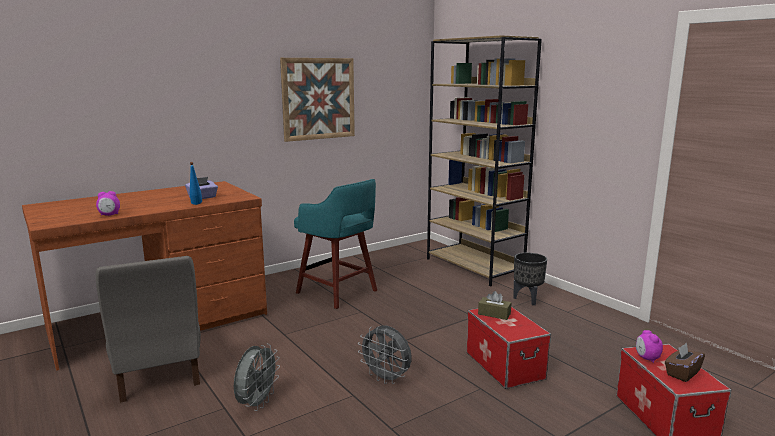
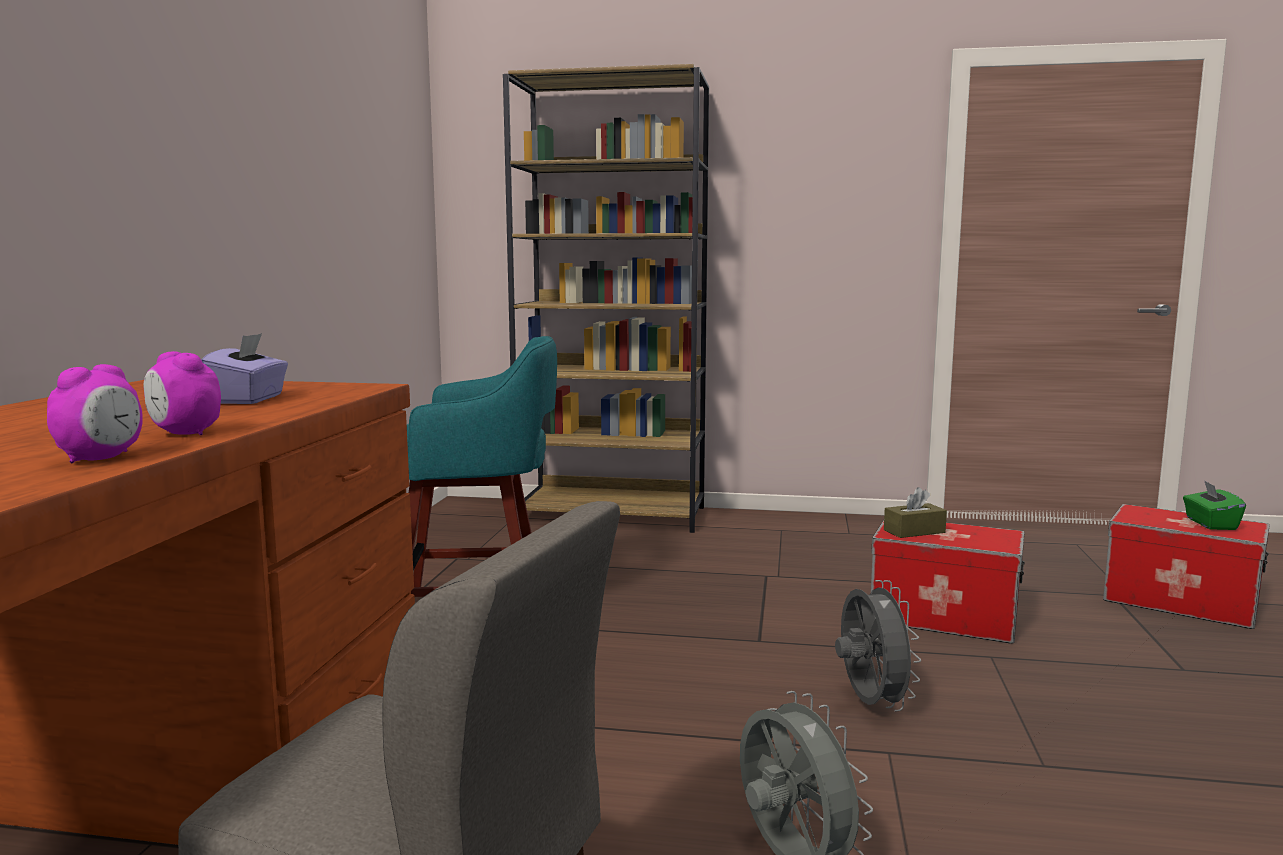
camera: 45 degrees left, 5 degrees down
blue bottle [190,162,202,205] -> none
picture [280,58,355,142] -> none
grey fan [358,326,411,384] -> grey fan turned 90 degrees counterclockwise [835,580,921,712]
black planter [513,253,547,305] -> none
alarm clock [636,330,663,363] -> alarm clock moved to [143,351,221,435]
brown tissue box [665,343,705,382] -> green tissue box [1183,480,1246,530]

